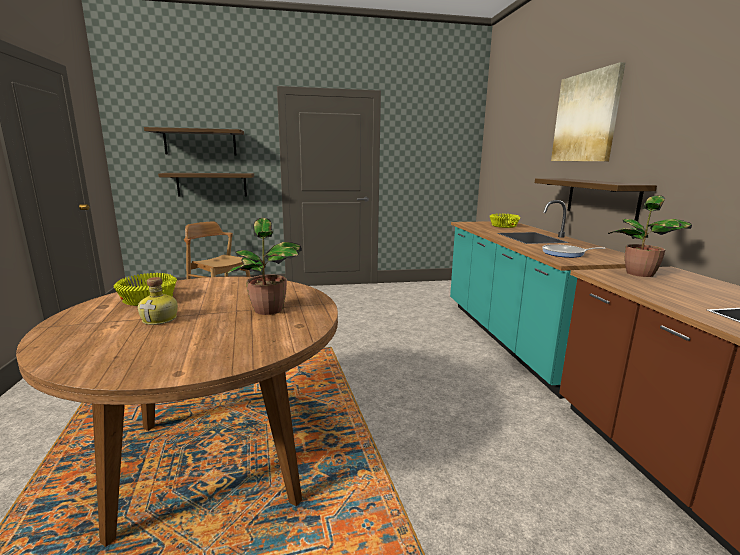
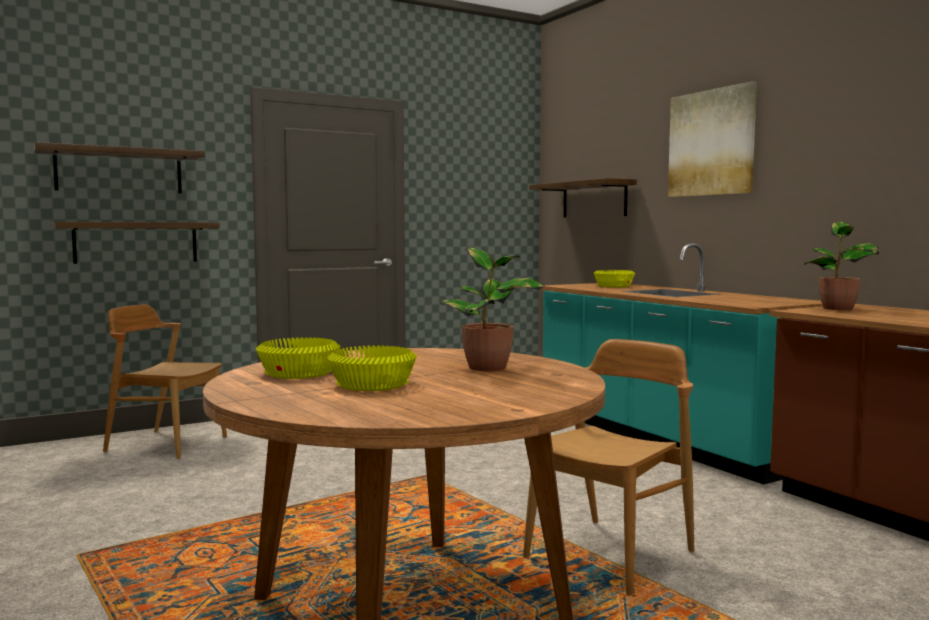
camera: 20 degrees left, 10 degrees down
bottle [138,277,178,325] -> yellow bowl [327,345,417,391]
shelf [535,178,657,222] -> shelf moved to [529,178,637,217]
frying pan [542,244,606,258] -> none
none -> brown chair [523,339,694,596]

